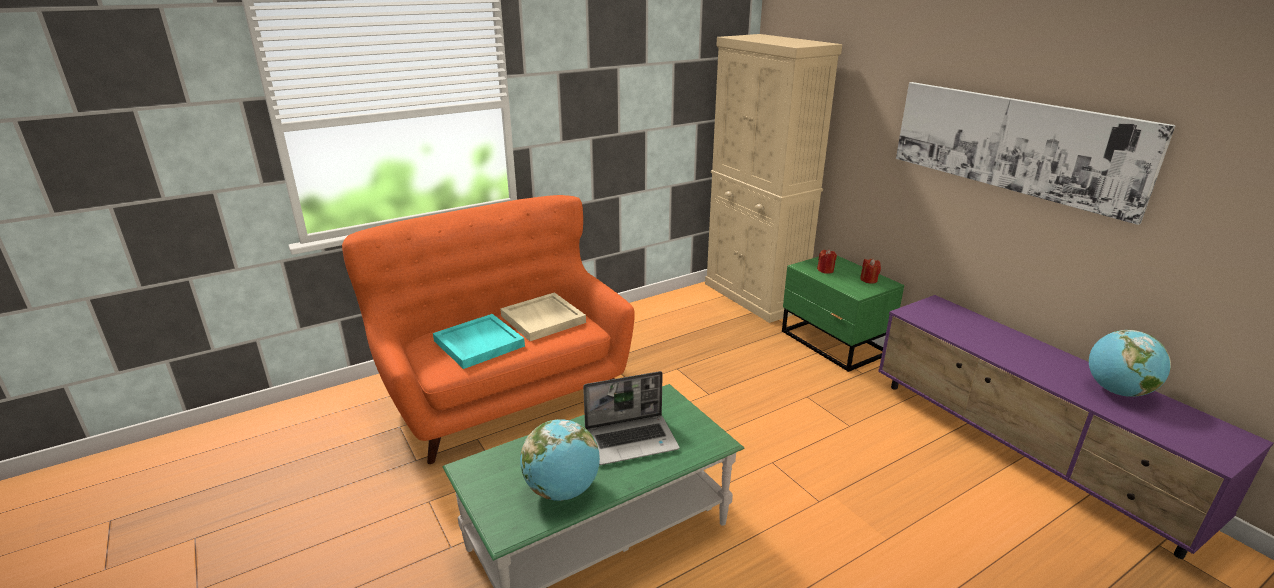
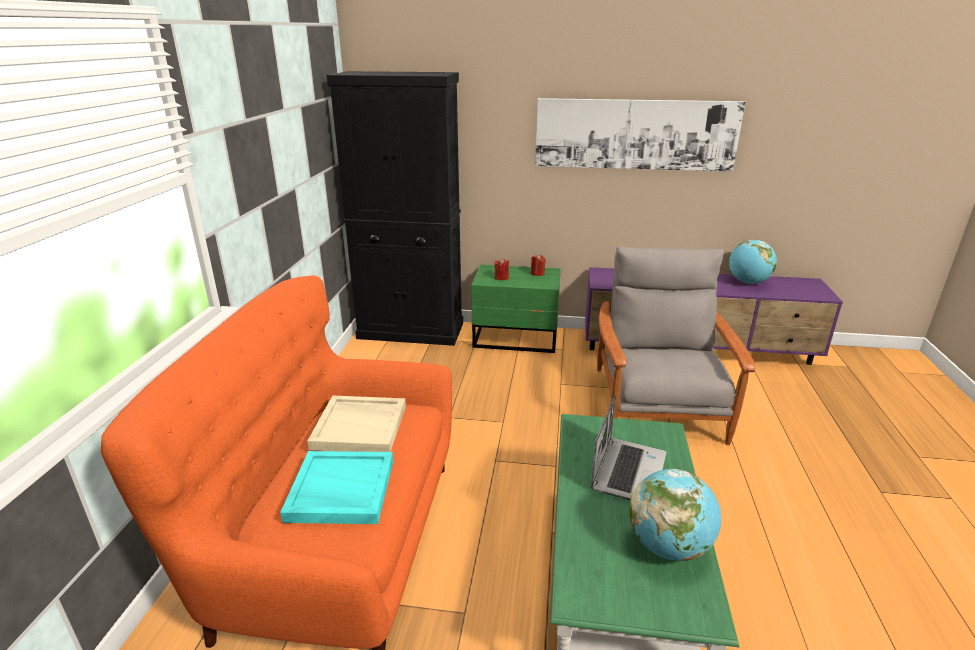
camera: 50 degrees left, 0 degrees up
beige cabinet [705,34,842,323] -> black cabinet [327,71,463,346]
none -> grey armchair [597,246,755,445]

